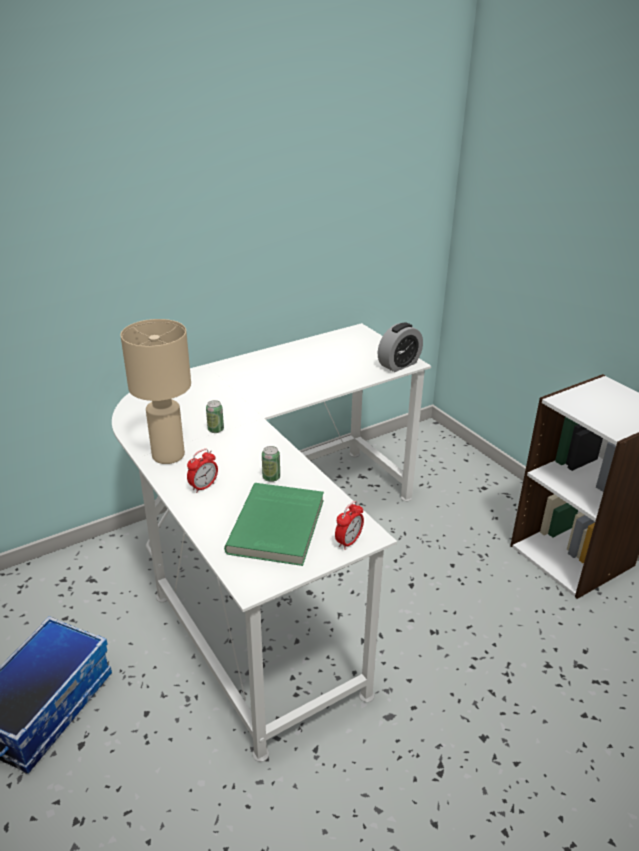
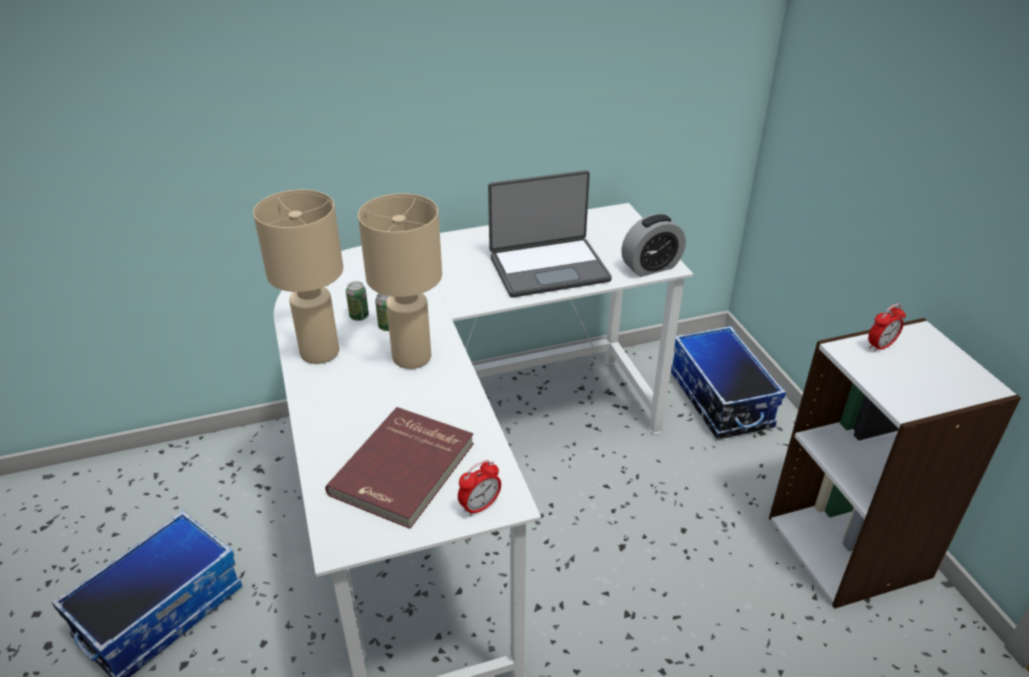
camera: 15 degrees right, 5 degrees up
alarm clock [187,449,218,493] -> alarm clock moved to [868,304,906,352]
green book [224,483,324,566] -> red book [325,407,474,529]
can [262,446,280,482] -> can moved to [346,281,369,321]
none -> beige table lamp [358,193,442,369]
none -> laptop [488,170,612,298]
none -> storage box [671,326,786,440]

